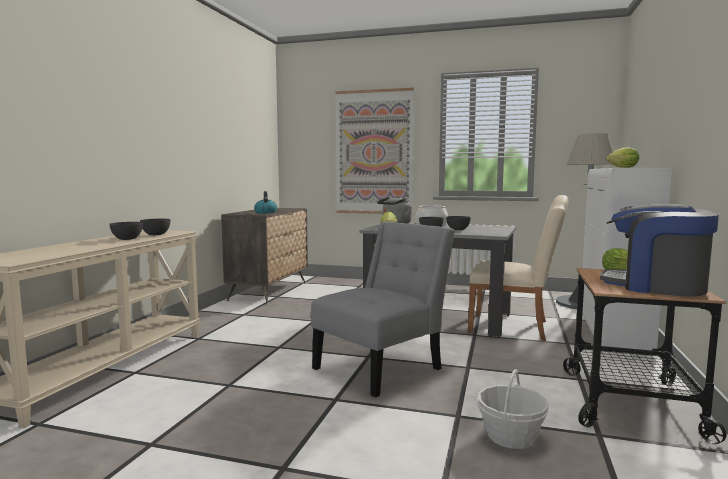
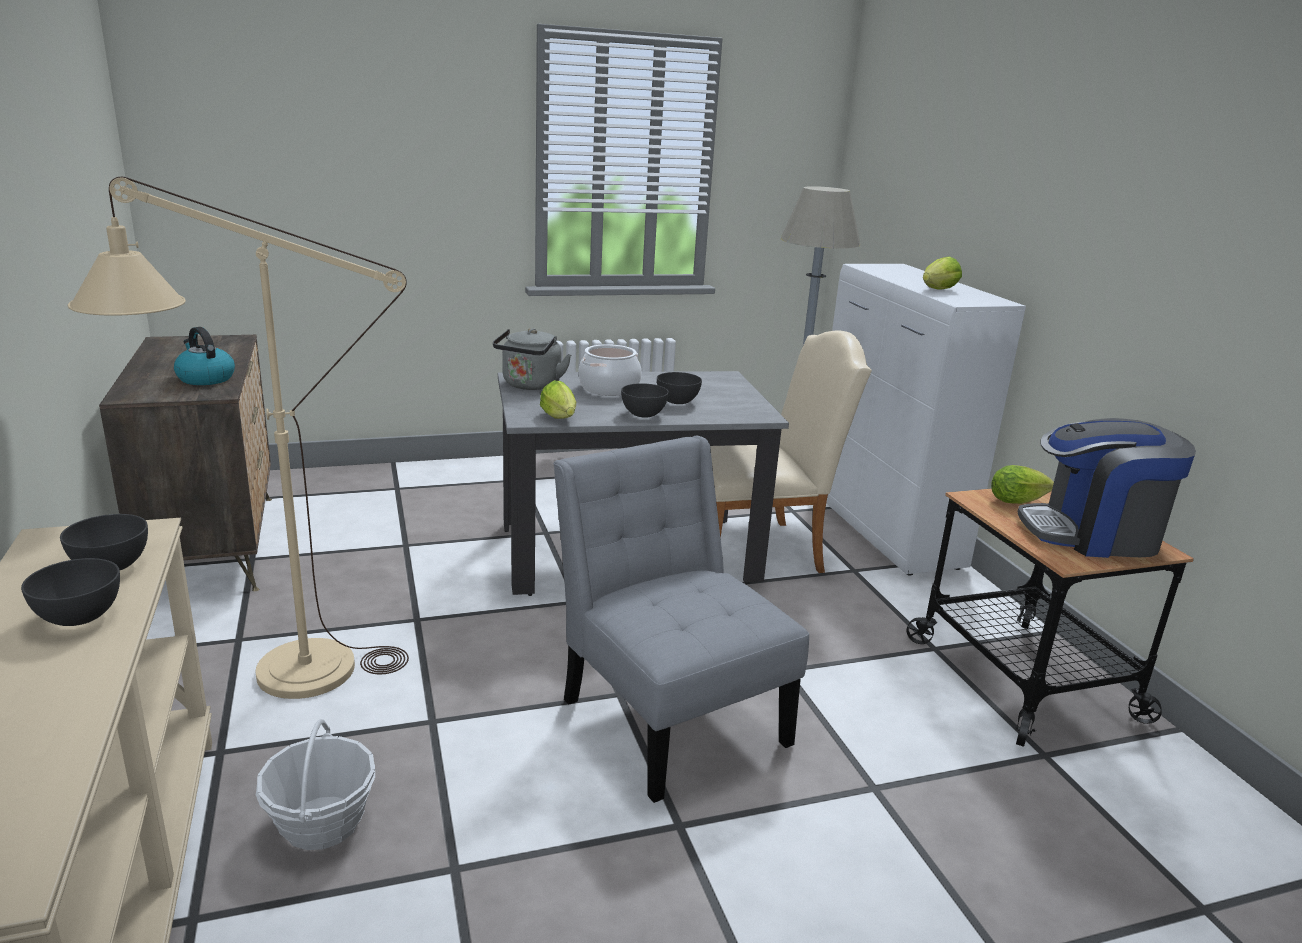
camera: 35 degrees left, 15 degrees up
grey chair [311,222,455,397] -> grey chair turned 45 degrees counterclockwise [553,436,809,803]
picture [335,87,414,214] -> none
basket [477,369,549,449] -> basket moved to [256,719,375,850]
none -> beige floor lamp [68,177,409,699]

